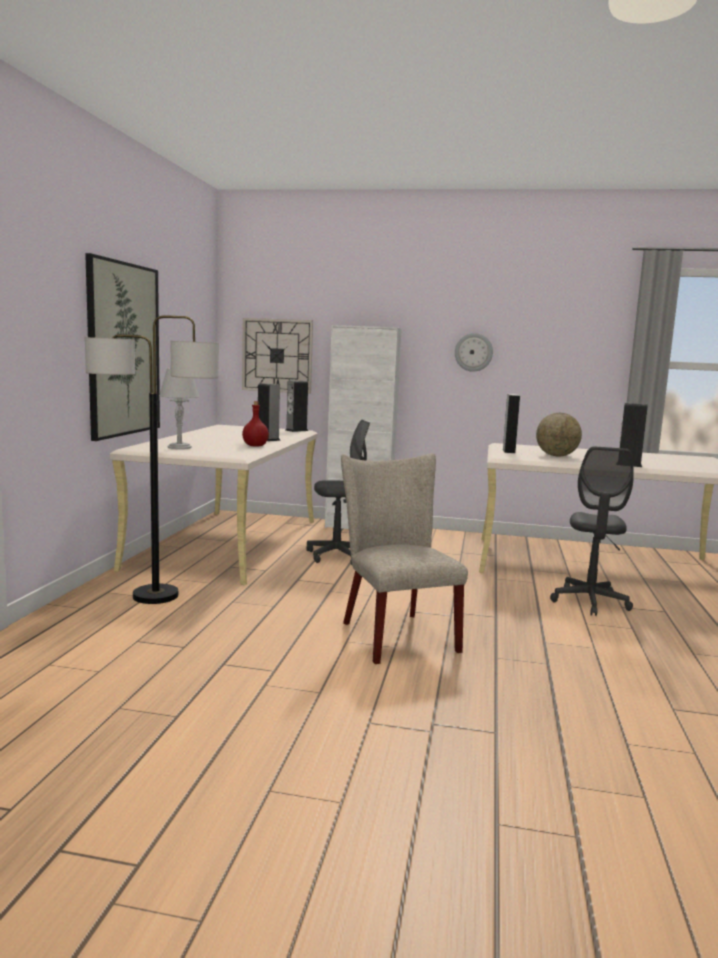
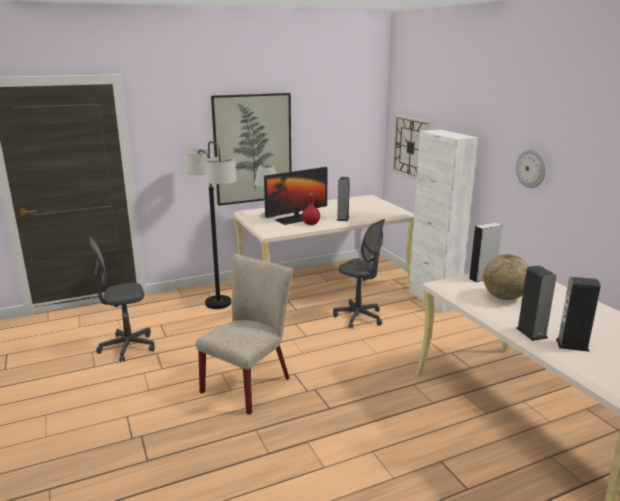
camera: 55 degrees right, 10 degrees up
speaker [286,381,308,432] -> speaker moved to [556,277,601,352]
grey office chair [550,447,634,616] -> grey office chair moved to [90,237,155,362]
none -> monitor [264,167,328,225]

